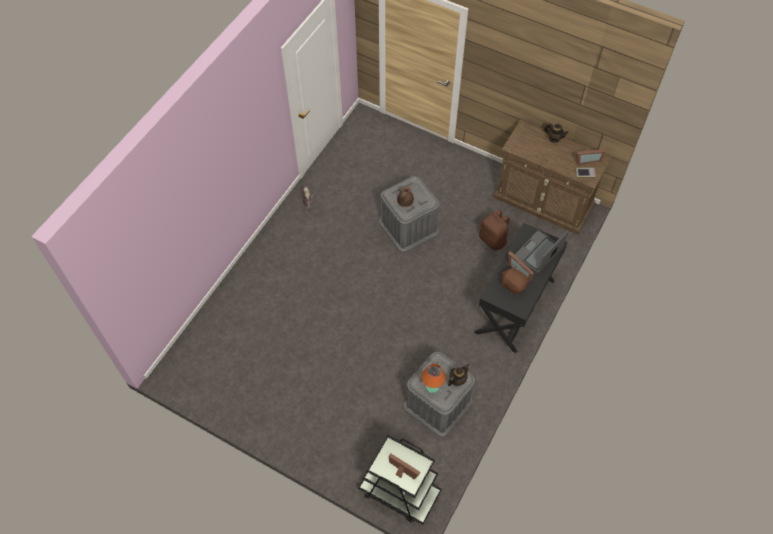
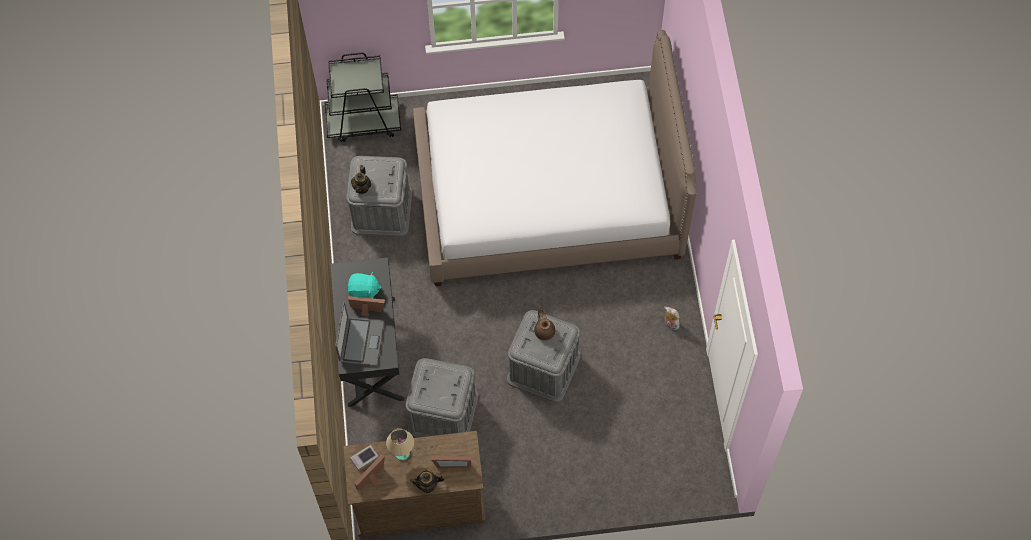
camera: 145 degrees right, 5 degrees up
picture frame [389,453,421,480] -> picture frame moved to [431,456,471,468]
orange table lamp [422,364,446,393] -> none
brown backpack [479,209,510,250] -> grey storage box [406,358,478,438]
brown plush toy [501,266,529,295] -> turquoise plush toy [347,272,382,298]
none -> beige table lamp [386,428,414,461]
none -> bed [413,30,696,286]

